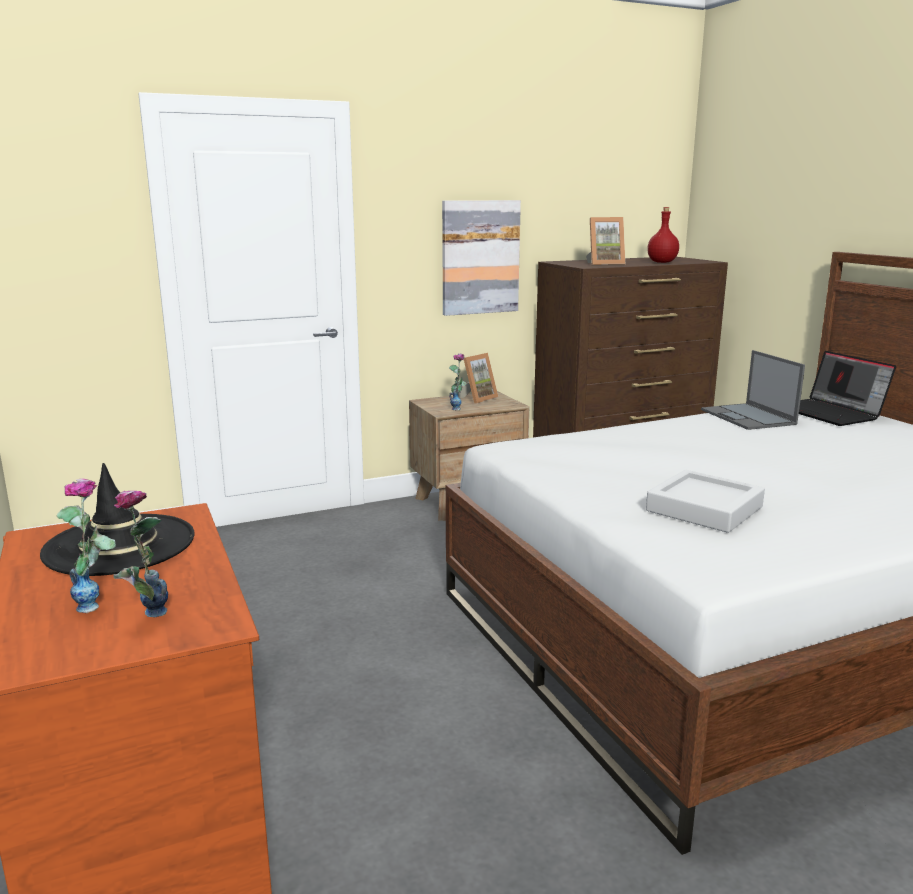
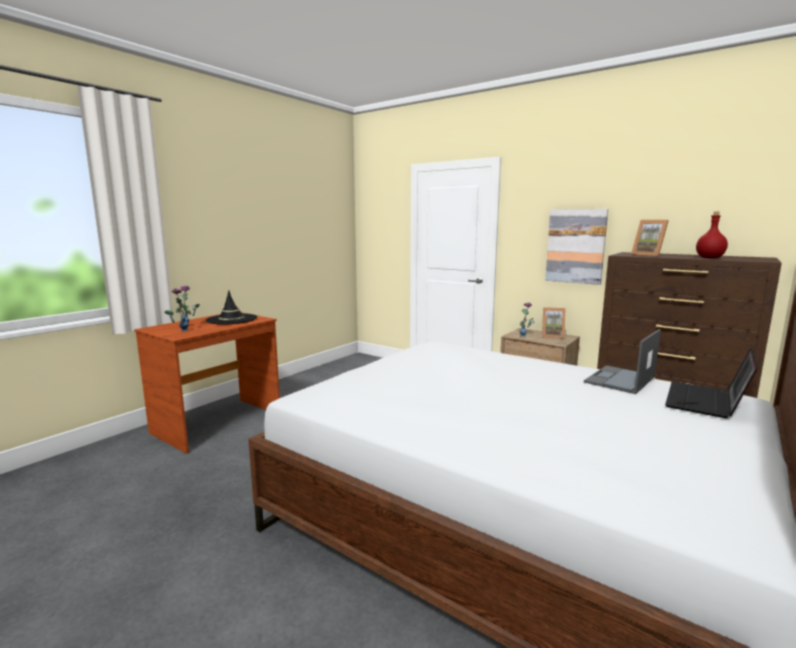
camera: 60 degrees right, 5 degrees down
grey tray [646,470,765,533] -> none

